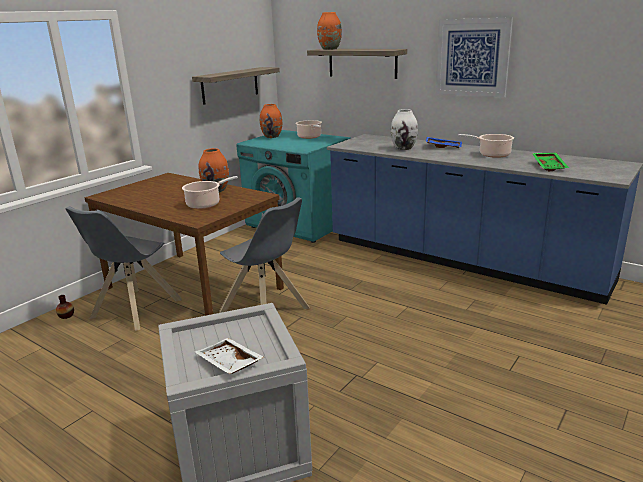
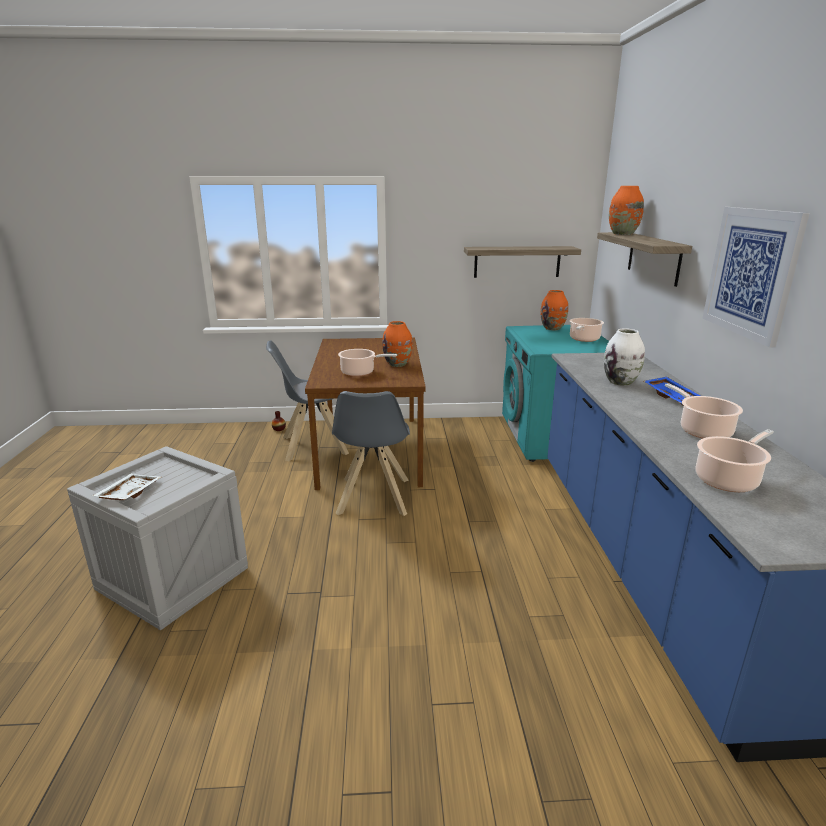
camera: 50 degrees right, 0 degrees up
green tray [532,152,569,171] -> cooking pot [695,429,774,492]

